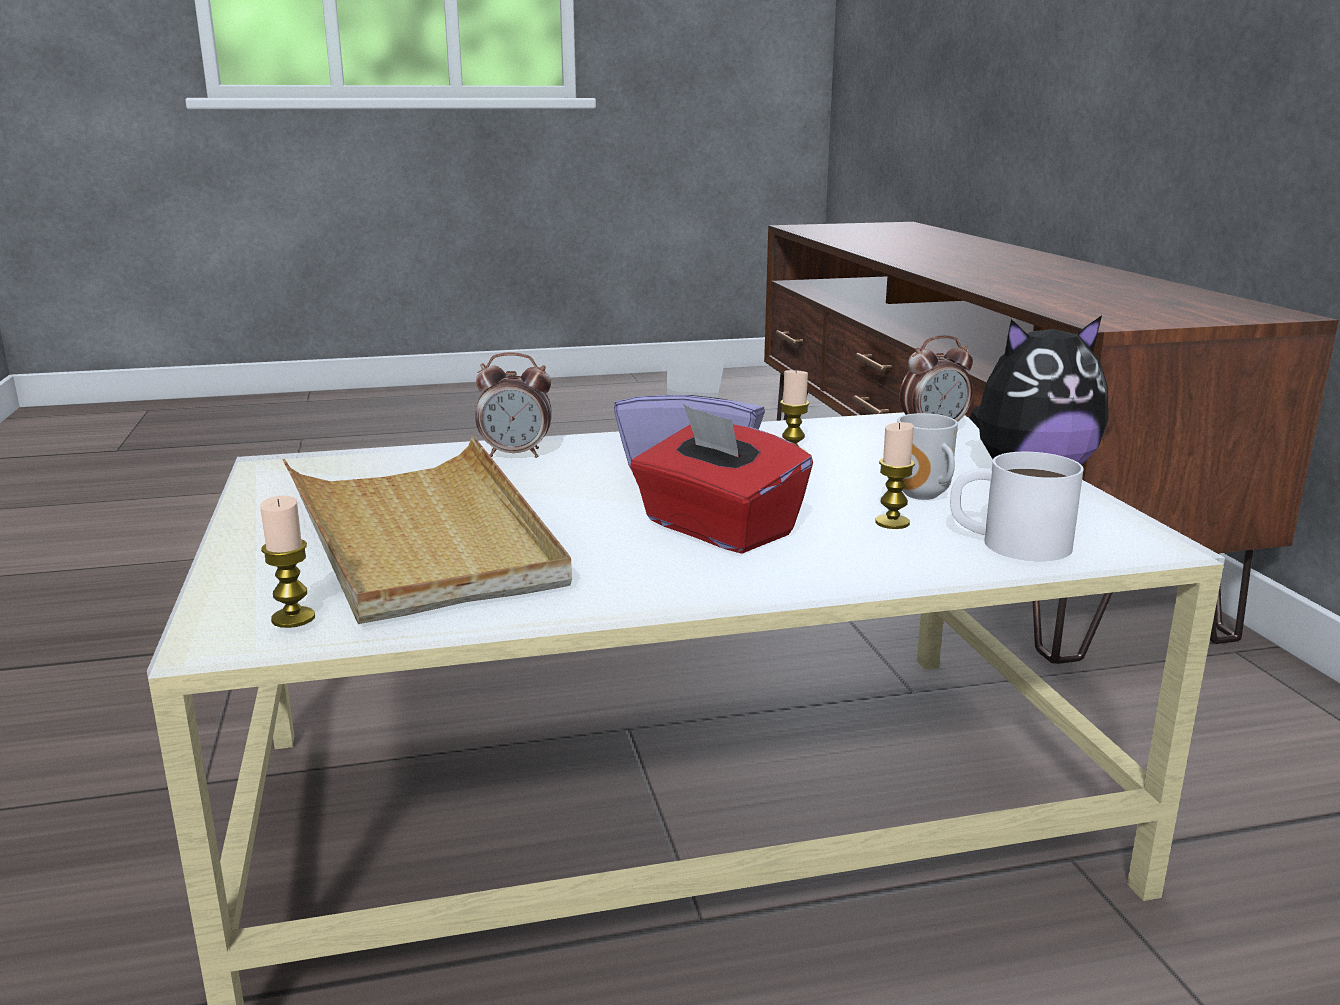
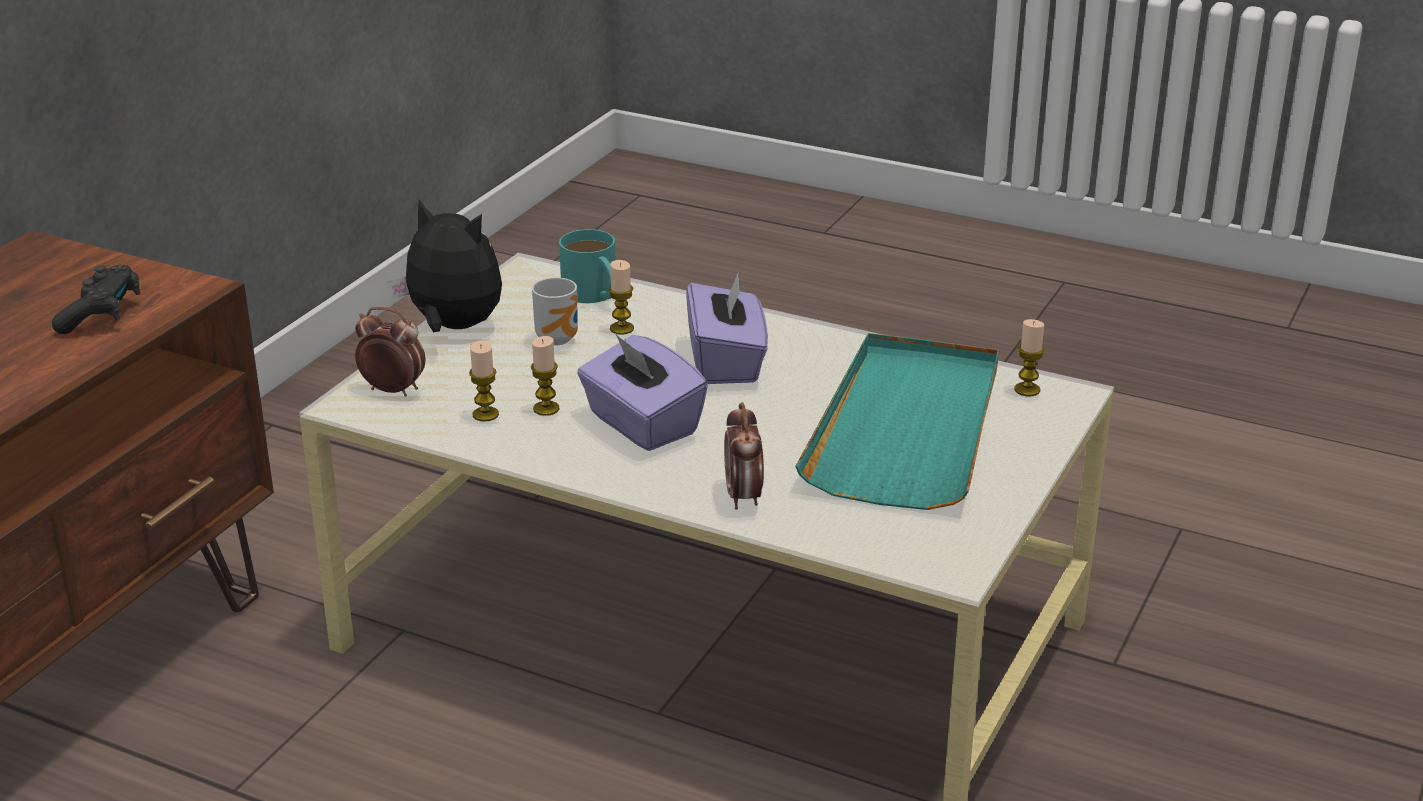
camera: 140 degrees left, 10 degrees up
beige tray [282,436,572,624] -> turquoise tray [795,333,999,510]
alarm clock [475,353,551,458] -> alarm clock turned 135 degrees counterclockwise [724,402,764,510]
red tissue box [630,404,813,554] -> purple tissue box [686,271,768,384]
white mug [950,452,1083,561] -> turquoise mug [559,229,615,303]
none -> black game controller [52,264,140,334]
none -> candle [469,341,499,422]

